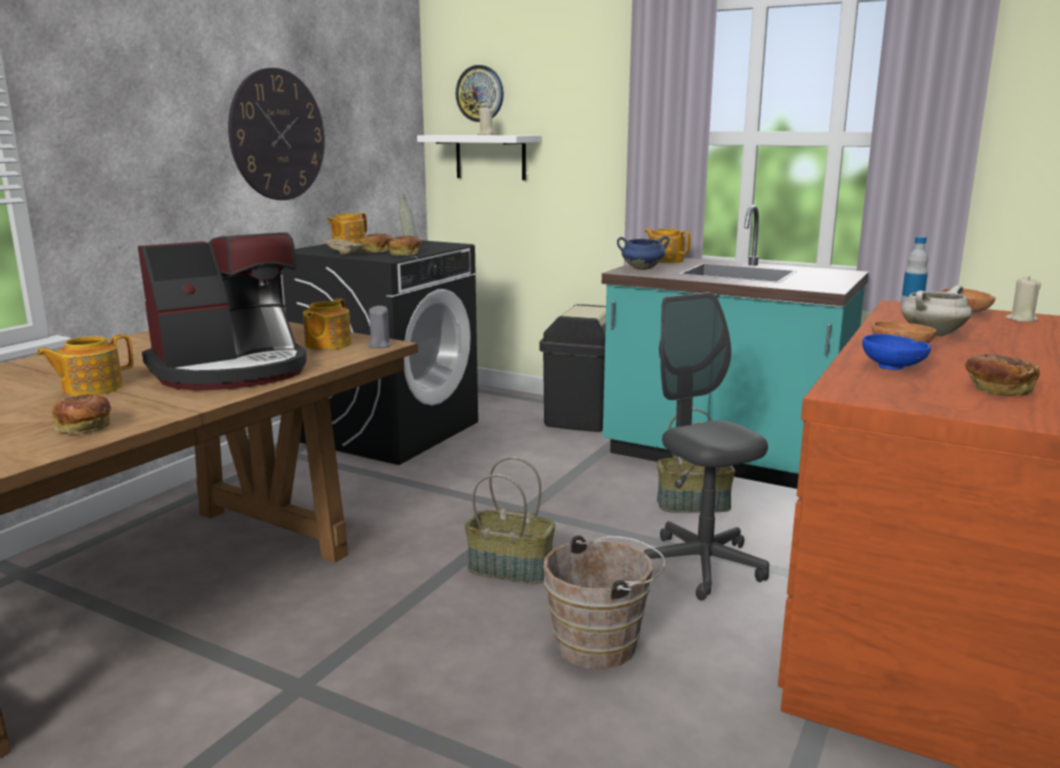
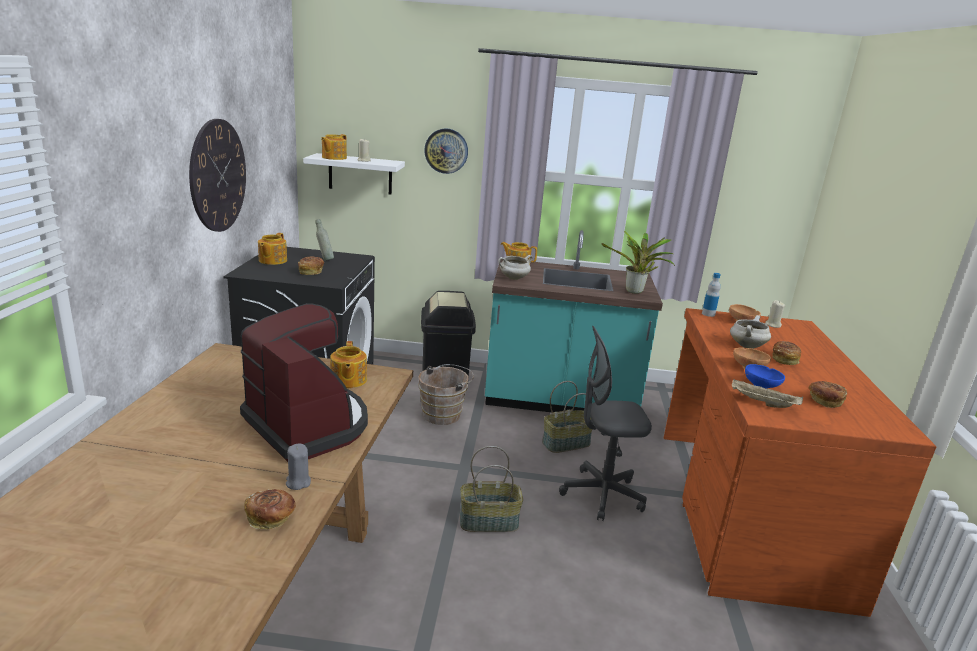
camera: 25 degrees left, 5 degrees up
teapot [36,334,133,396] -> teapot moved to [321,134,347,160]
coffee machine [138,232,307,390] -> coffee machine turned 75 degrees counterclockwise [240,303,368,462]
beige tray [320,237,364,255] -> beige tray moved to [732,379,803,408]
grey candle [368,305,392,348] -> grey candle moved to [286,444,311,490]
bread [389,236,422,255] -> bread moved to [772,341,801,365]
wall clock [456,65,504,122] -> wall clock moved to [424,128,468,174]
brown bucket [543,535,665,669] -> brown bucket moved to [418,364,474,425]
blue cooking pot [617,236,670,270] -> white cooking pot [498,255,533,280]
grey office chair [644,292,769,601] -> grey office chair turned 45 degrees counterclockwise [559,326,652,521]
none -> potted plant [602,231,675,294]

